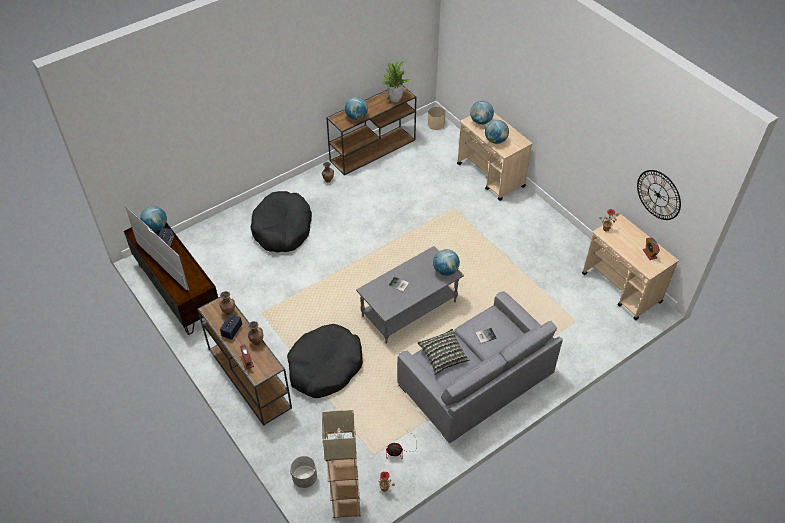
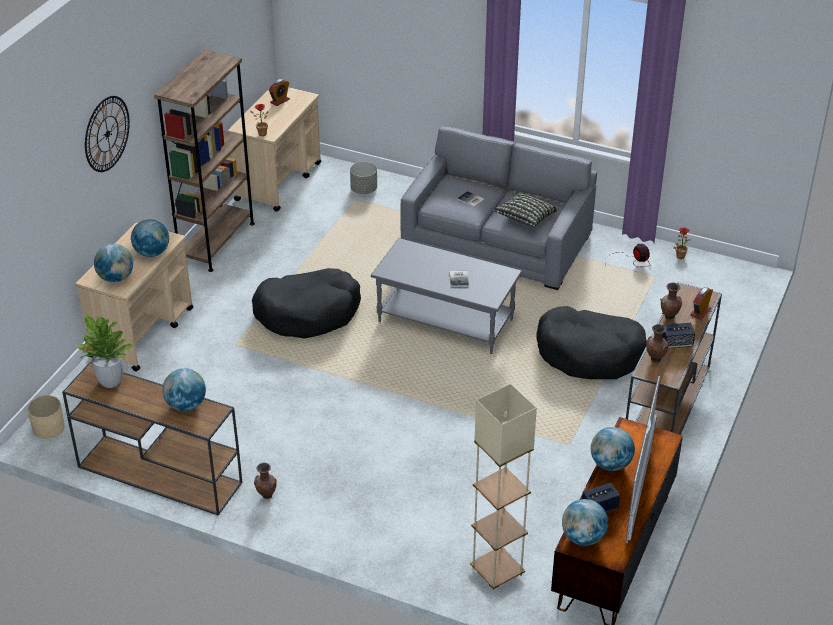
camera: 120 degrees left, 10 degrees down
black dog bed [250,191,312,252] -> black dog bed moved to [252,268,361,339]
grey planter [290,456,317,488] -> grey planter moved to [350,161,377,194]
beige floor lamp [322,410,361,518] -> beige floor lamp moved to [470,384,537,591]
globe [433,249,460,276] -> globe moved to [591,427,635,471]
wall clock [637,170,681,220] -> wall clock moved to [85,96,130,172]
none -> brown bookcase [154,50,255,272]

